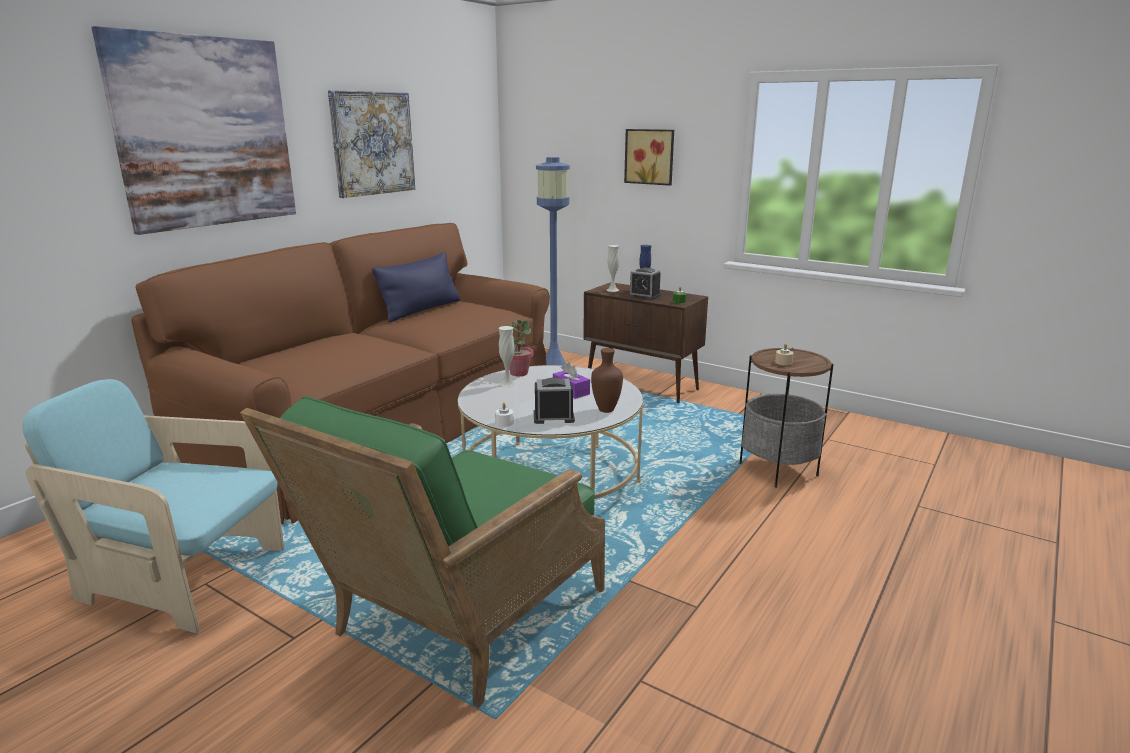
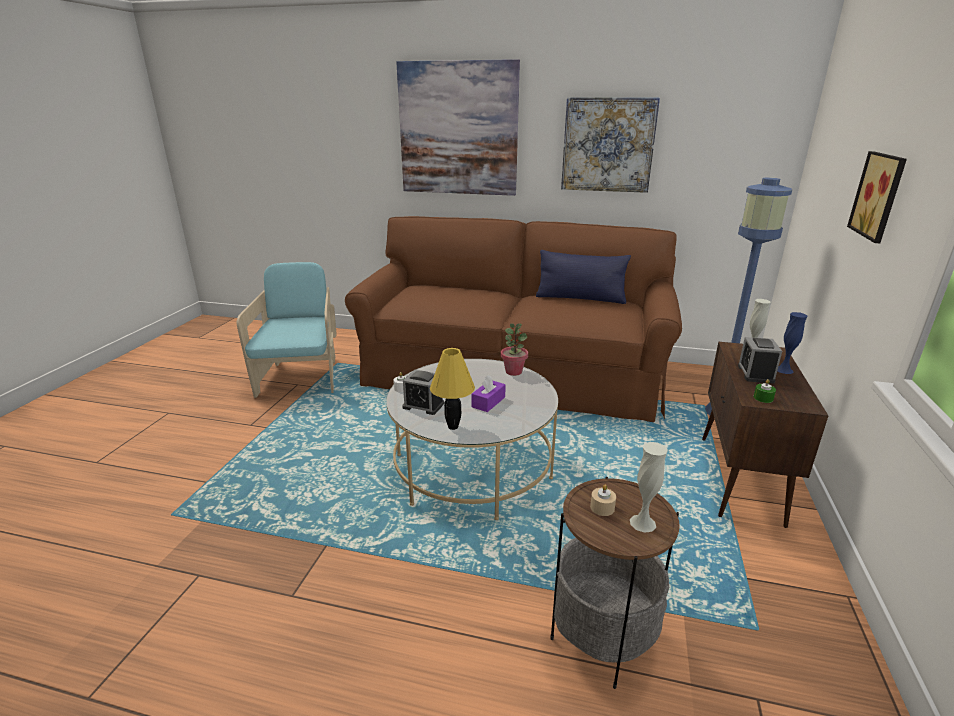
camera: 70 degrees right, 5 degrees up
green armchair [240,396,605,708] -> none
white vase [499,326,516,387] -> white vase moved to [630,442,668,533]
alarm clock [533,378,575,424] -> alarm clock turned 135 degrees clockwise [402,370,444,415]
brown vase [591,348,623,413] -> yellow table lamp [430,348,475,430]

